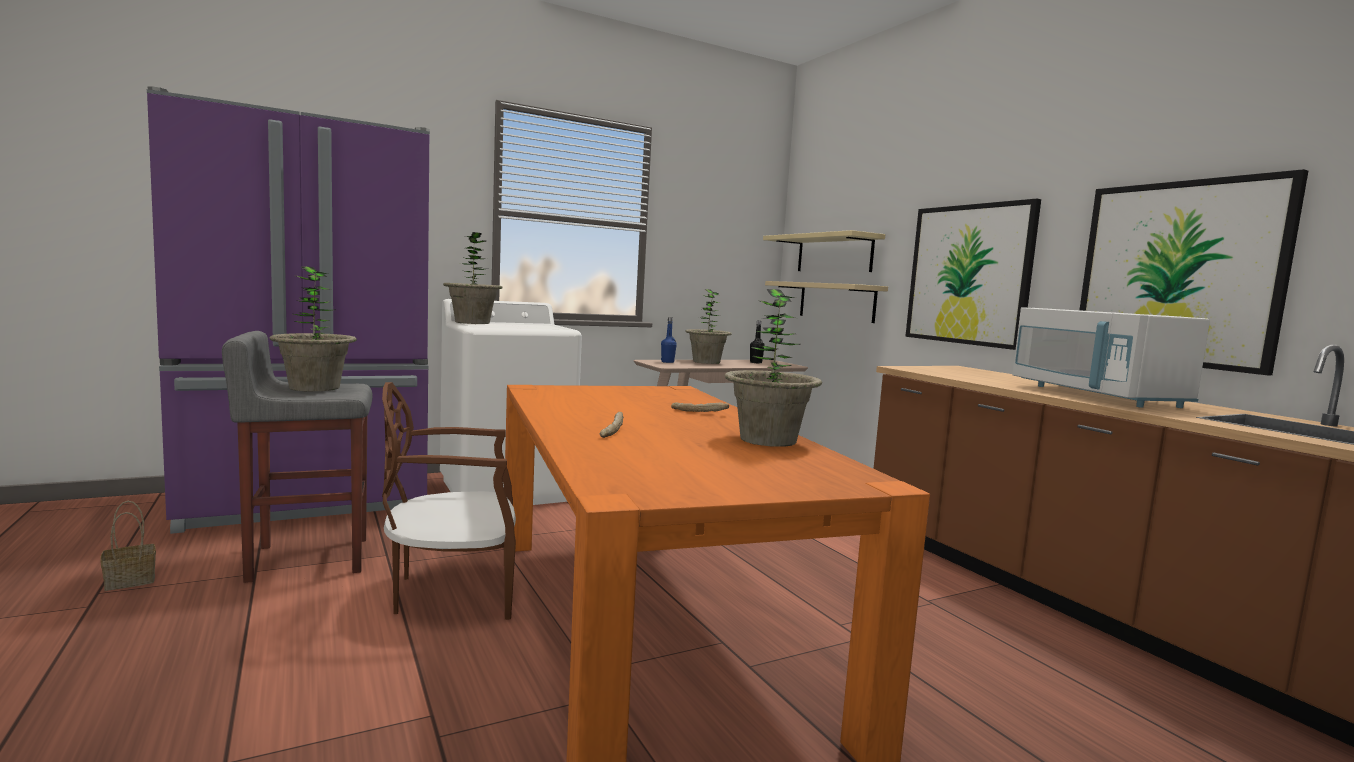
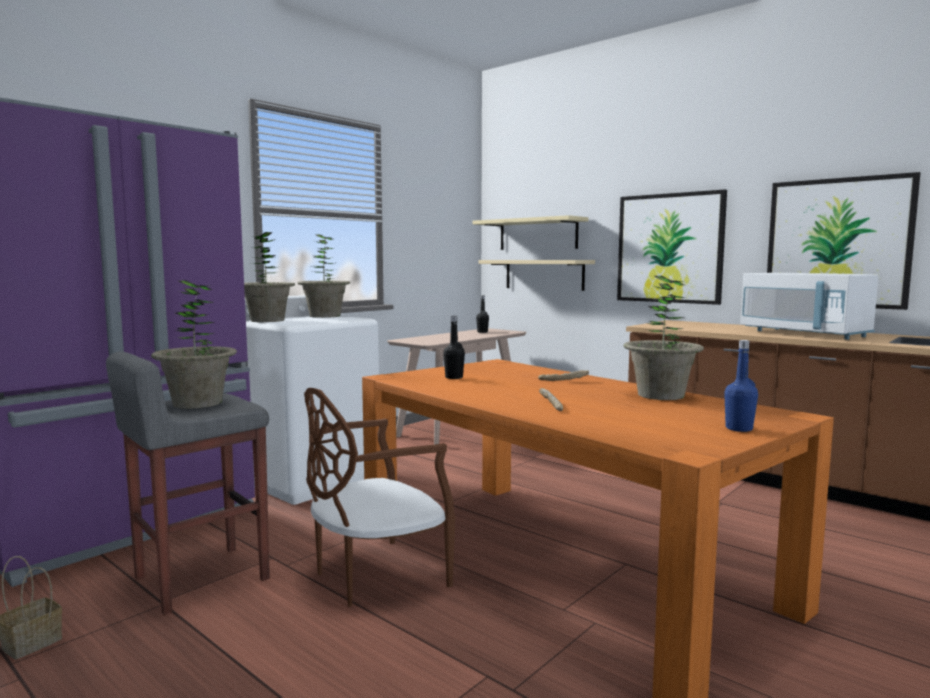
camera: 20 degrees left, 0 degrees up
blue bottle [661,317,677,363] -> blue bottle moved to [724,340,758,432]
potted plant [685,289,732,364] -> potted plant moved to [297,235,350,318]
none -> black bottle [443,316,465,379]

